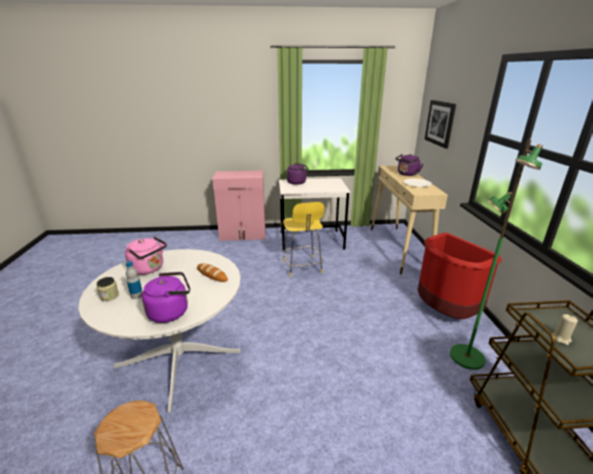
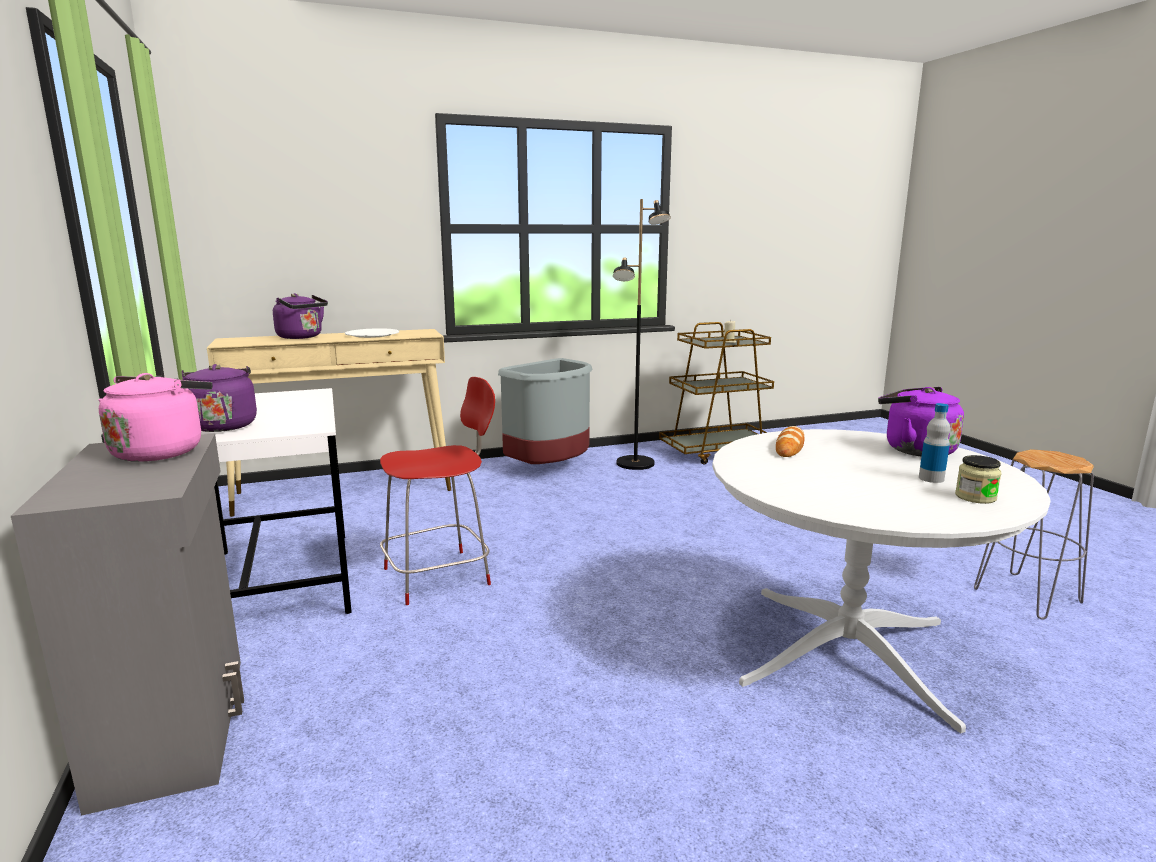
camera: 105 degrees left, 10 degrees down
pink kettle [125,236,167,275] -> pink kettle moved to [99,373,213,462]
pink cabinet [212,170,266,241] -> grey cabinet [11,434,244,816]
yellow chair [283,202,325,277] -> red chair [380,377,495,605]
red trash can [418,233,502,319] -> grey trash can [498,358,592,464]
picture [425,100,456,149] -> none
green floor lamp [450,140,542,370] -> black floor lamp [613,199,671,470]

